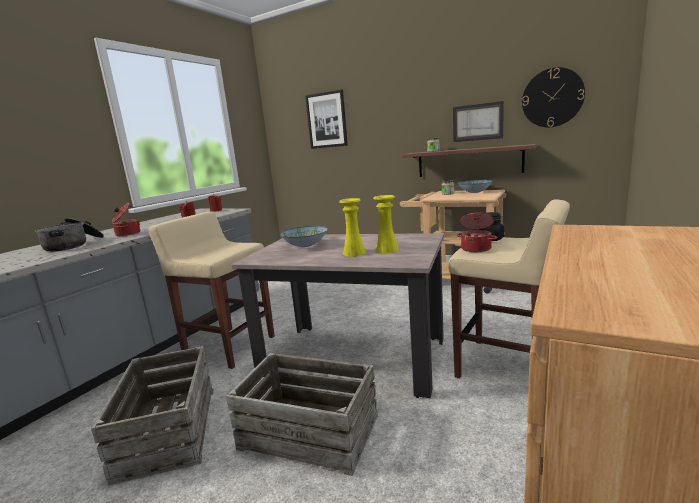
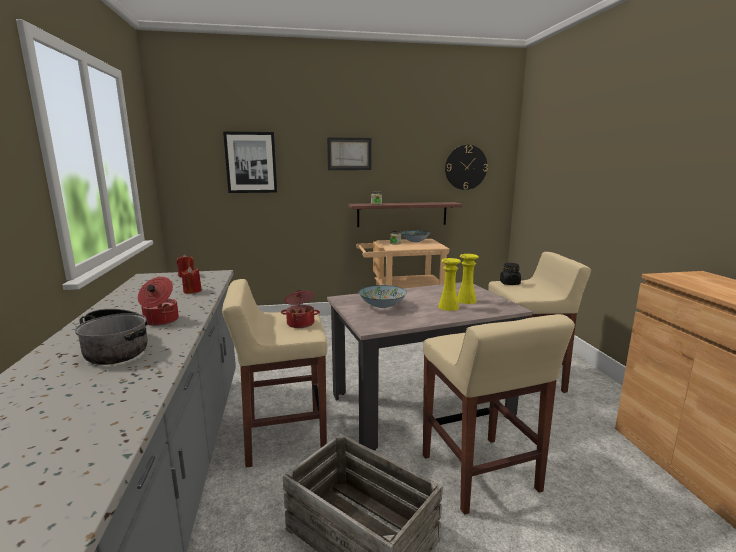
camera: 40 degrees left, 0 degrees up
crate [226,353,378,476] -> beige stool [423,314,575,515]
picture [453,101,504,142] -> picture moved to [327,137,371,170]
cooking pot [456,212,497,252] -> cooking pot moved to [281,290,320,328]

